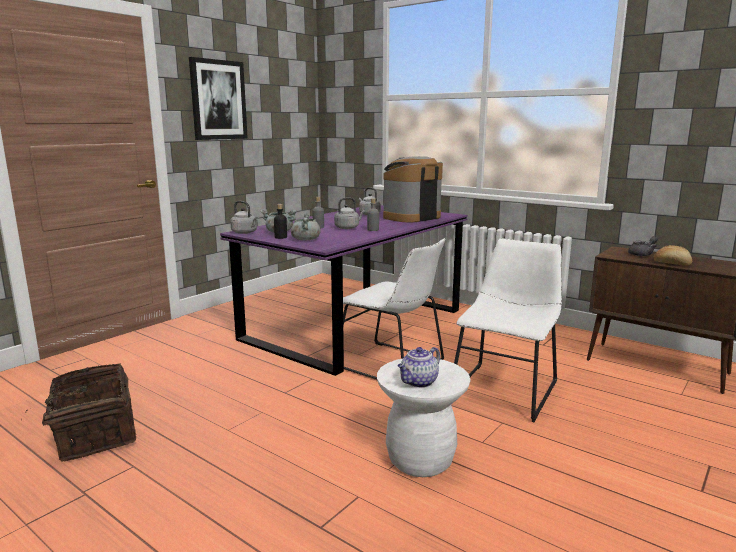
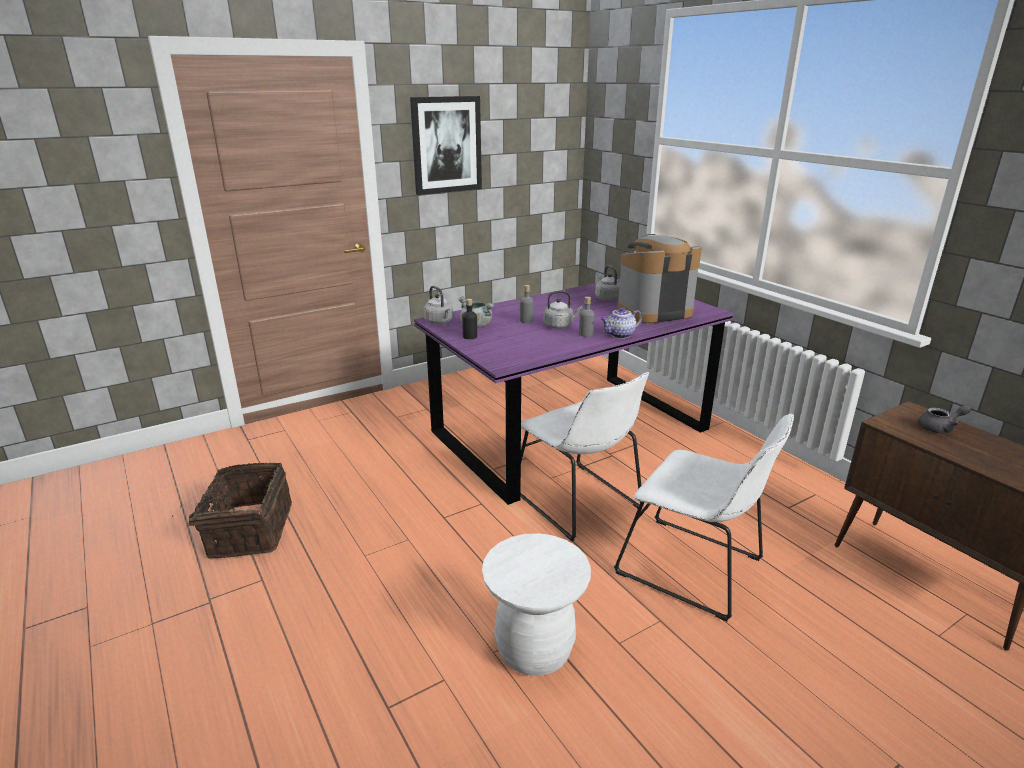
camera: 20 degrees right, 10 degrees up
grey cooking pot [291,213,321,241] -> none
teapot [397,347,440,388] -> teapot moved to [601,307,642,339]
white chair [454,238,562,422] -> white chair turned 75 degrees clockwise [614,414,794,622]
bread [654,245,692,266] -> none

